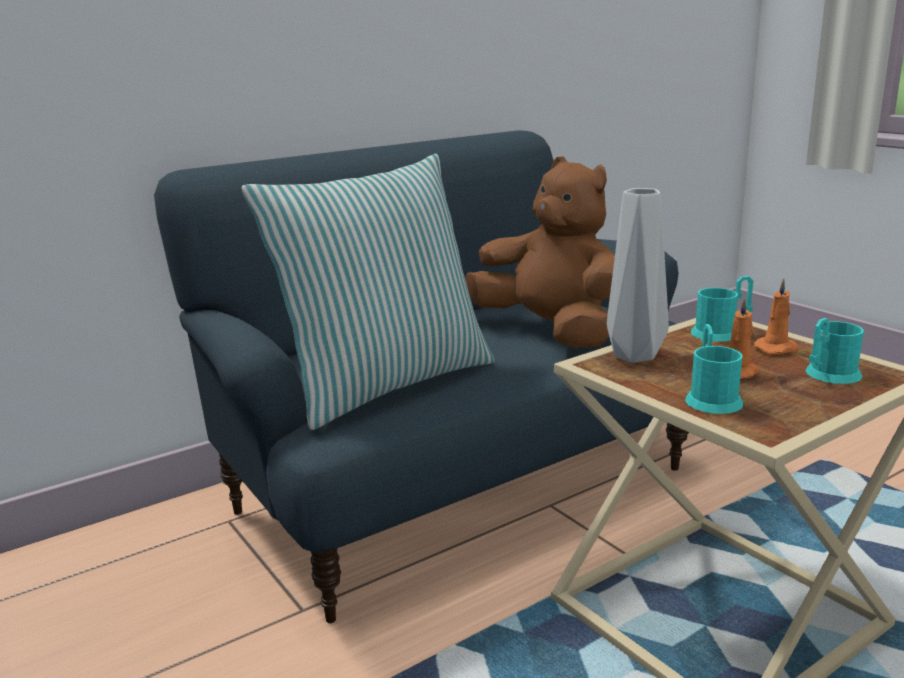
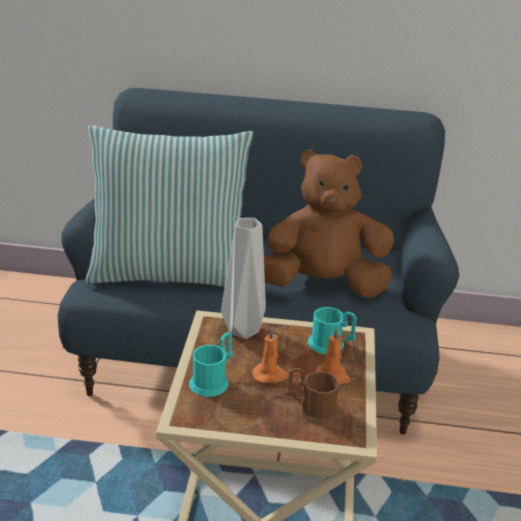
camera: 40 degrees right, 10 degrees up
brown plush toy [465,156,615,348] -> brown plush toy turned 90 degrees counterclockwise [264,149,394,297]
turquoise mug [805,318,864,384] -> brown mug [286,368,339,426]

